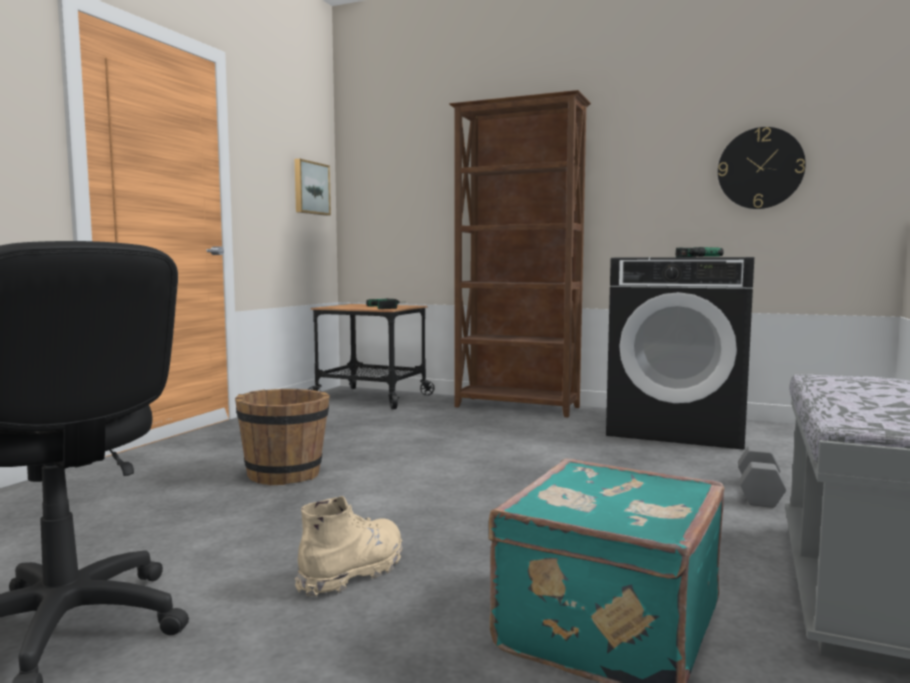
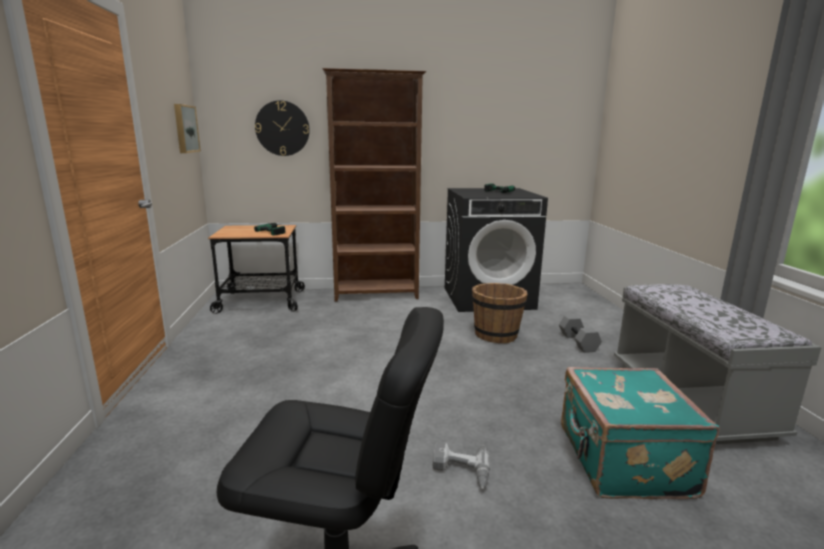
camera: 30 degrees left, 10 degrees up
brown bucket [235,389,330,485] -> brown bucket moved to [472,283,528,343]
beige boot [295,496,402,597] -> power drill [433,442,490,489]
wall clock [718,127,806,209] -> wall clock moved to [255,100,310,156]

